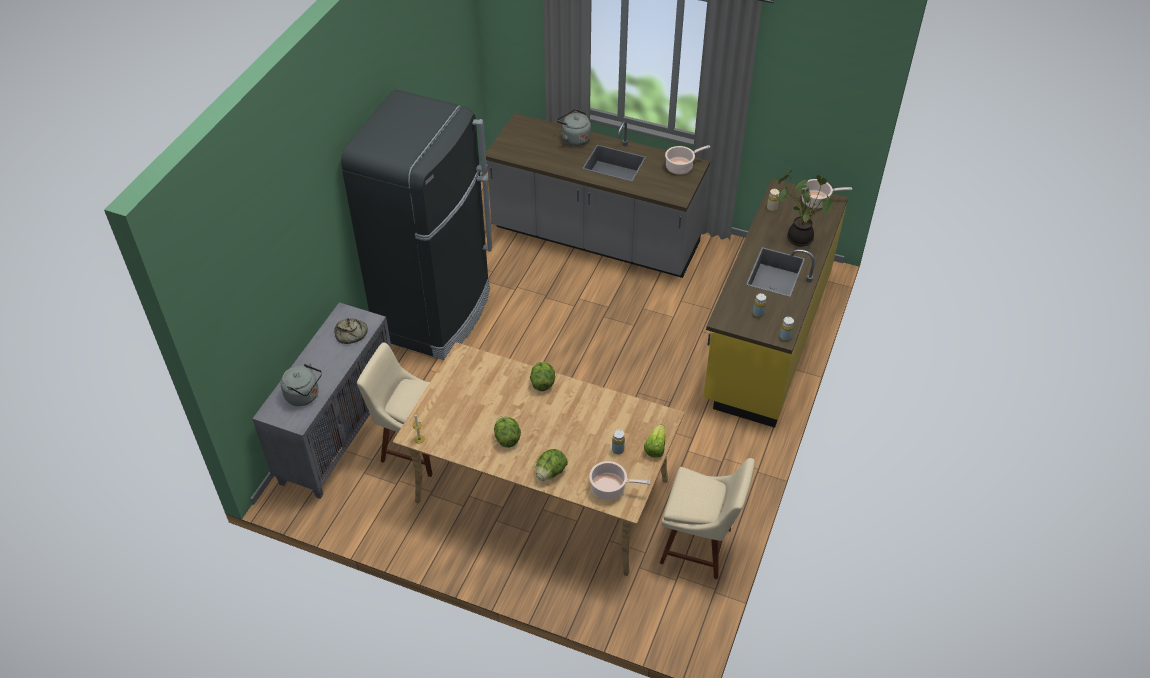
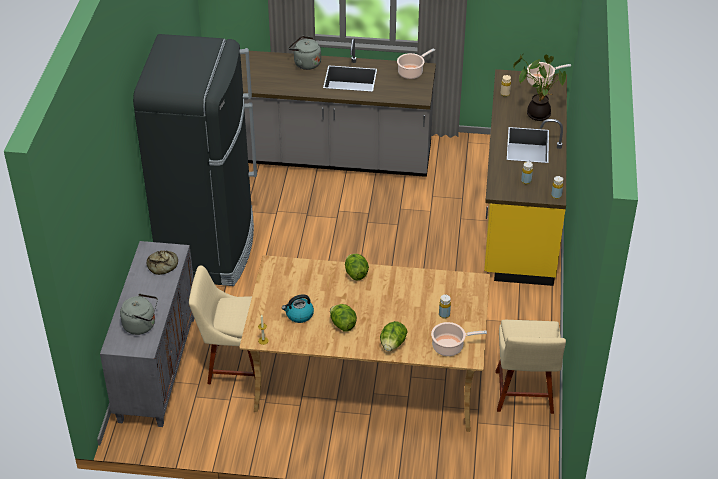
camera: 15 degrees left, 5 degrees down
lettuce [644,425,665,458] -> none
beige chair [660,458,755,579] -> beige chair turned 90 degrees clockwise [496,320,566,414]
none -> kettle [282,294,314,323]

